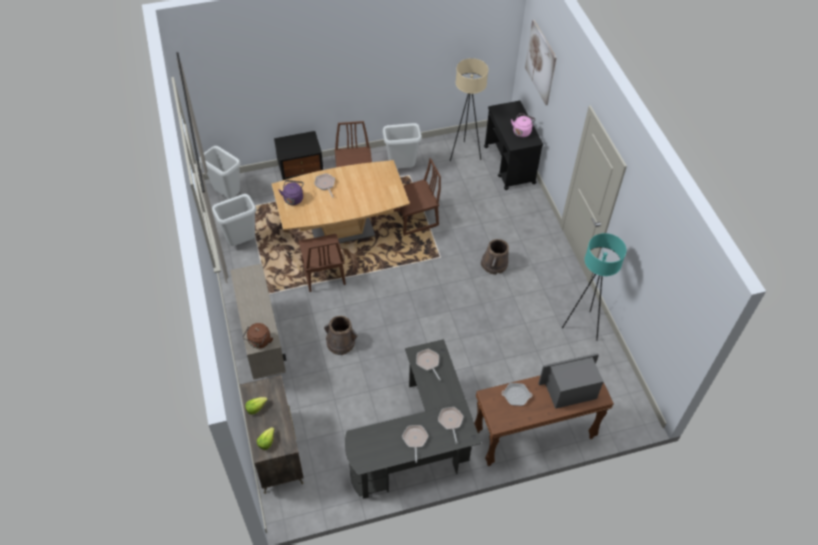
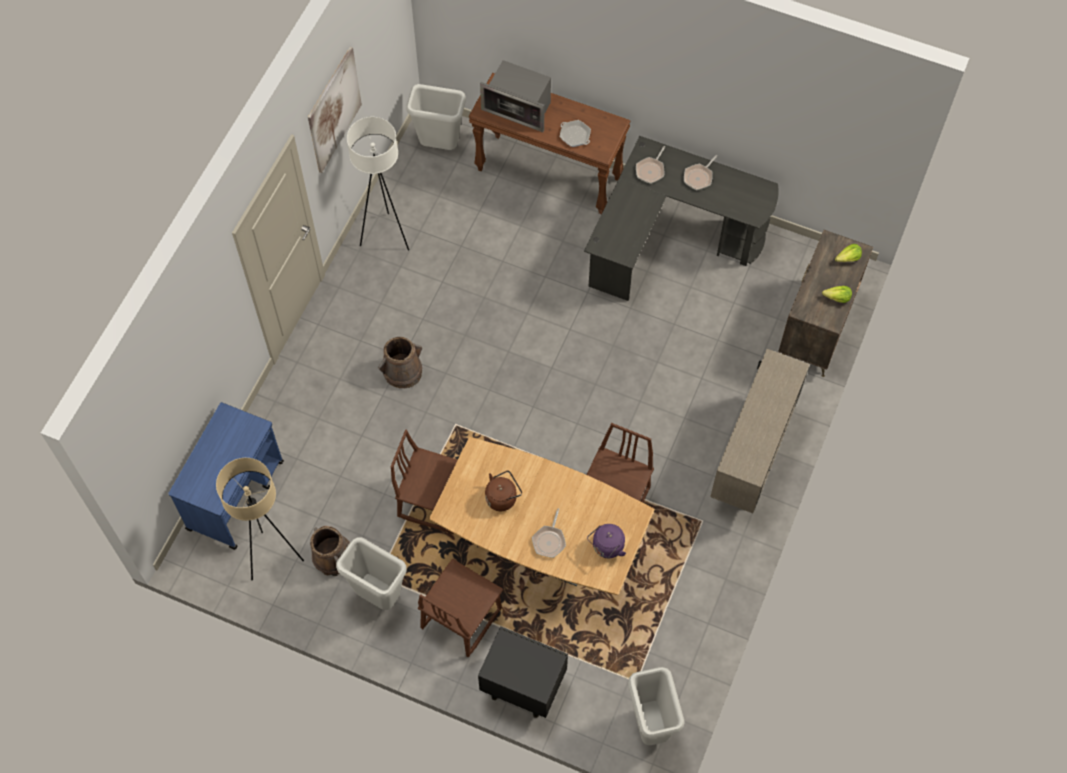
camera: 140 degrees left, 10 degrees up
grey trash can [212,194,257,246] -> grey trash can moved to [406,84,466,150]
brown kettle [243,323,273,349] -> brown kettle moved to [485,470,522,511]
brown bucket [324,316,358,355] -> brown bucket moved to [310,526,350,576]
frying pan [416,349,441,381] -> none
black cart [484,101,543,190] -> blue cart [168,402,284,550]
pink kettle [511,113,536,137] -> none
picture [525,20,557,105] -> picture moved to [308,47,362,173]
turquoise floor lamp [562,233,627,341] -> white floor lamp [347,117,409,251]

